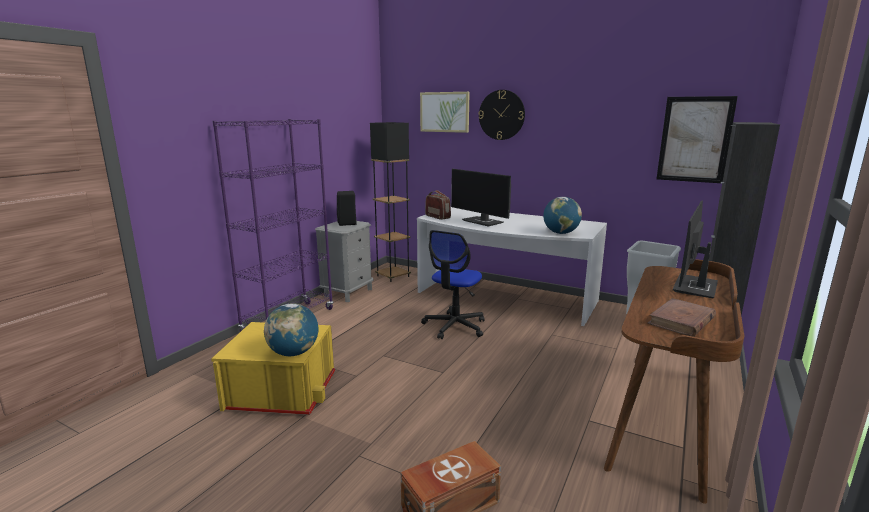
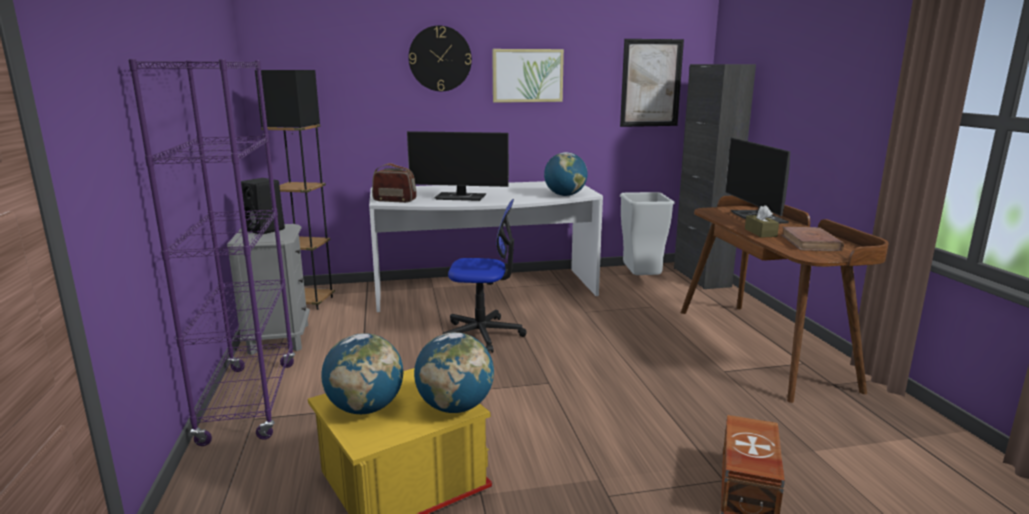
camera: 40 degrees left, 0 degrees up
picture [420,92,470,133] -> picture moved to [492,49,564,103]
office chair [421,230,485,339] -> office chair turned 75 degrees counterclockwise [443,199,527,353]
none -> globe [321,333,403,414]
none -> brown tissue box [745,205,779,237]

